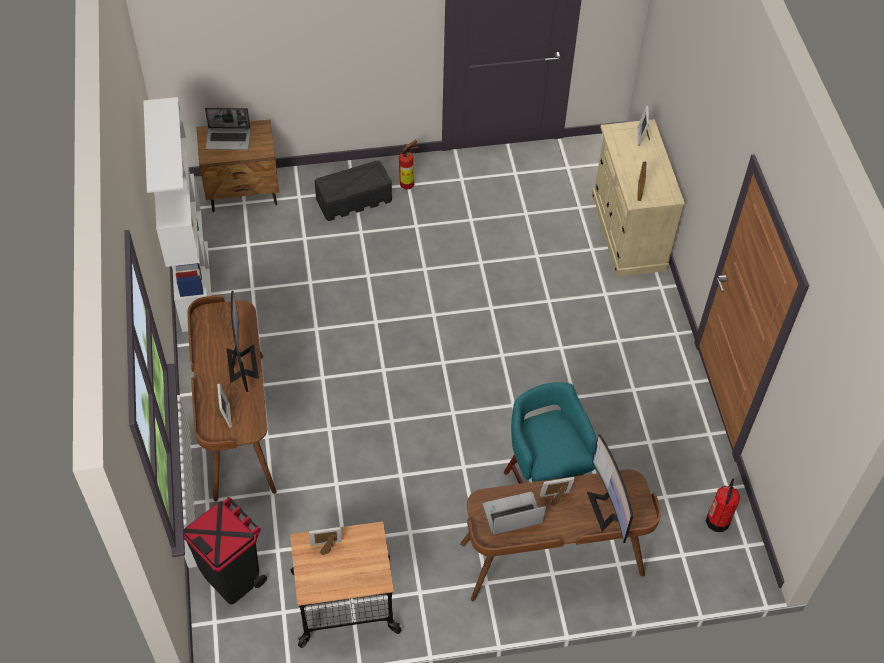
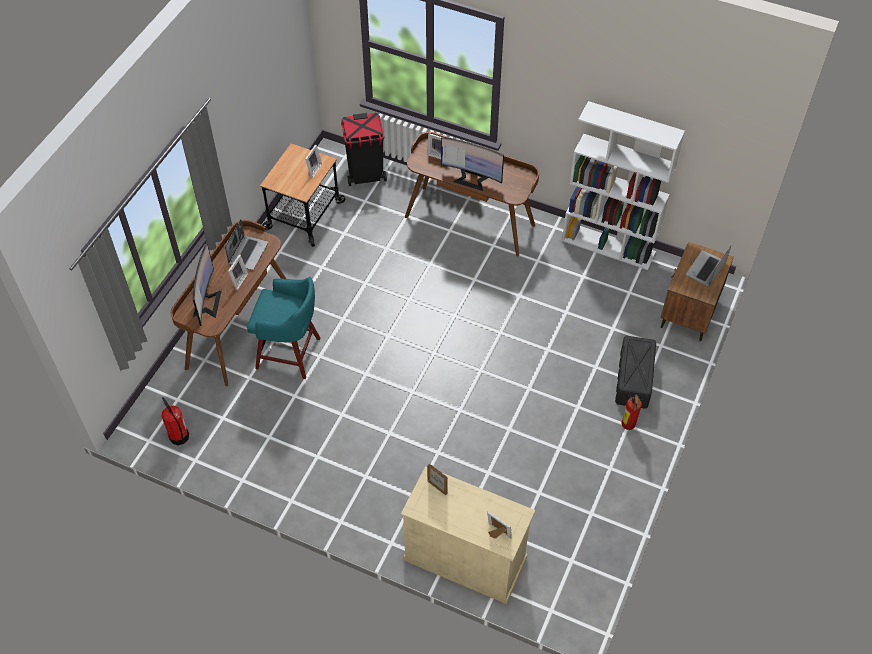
camera: 125 degrees right, 0 degrees up
monitor [587,434,633,543] -> monitor turned 75 degrees clockwise [193,243,222,326]

